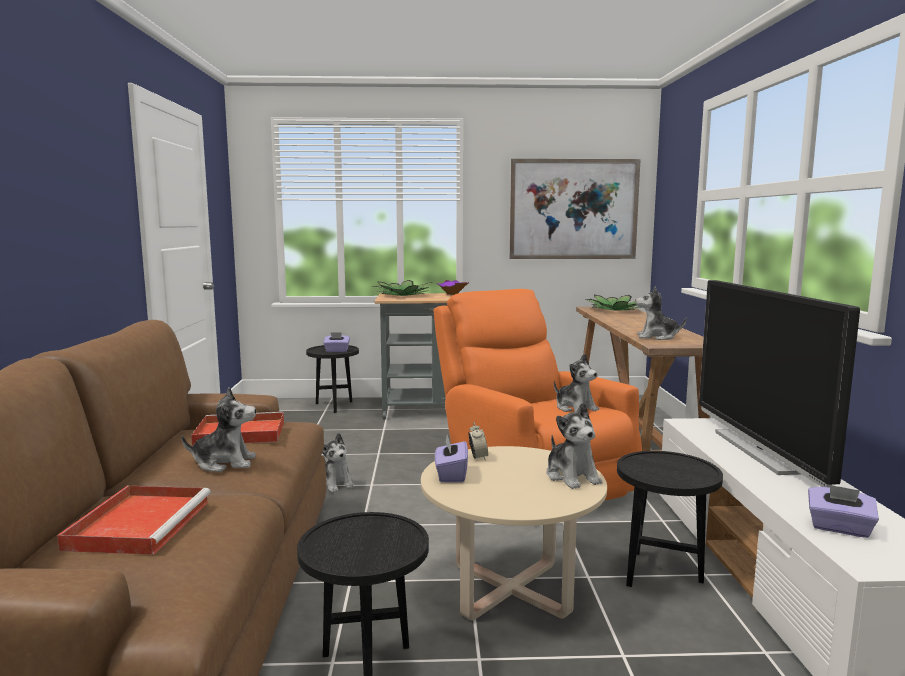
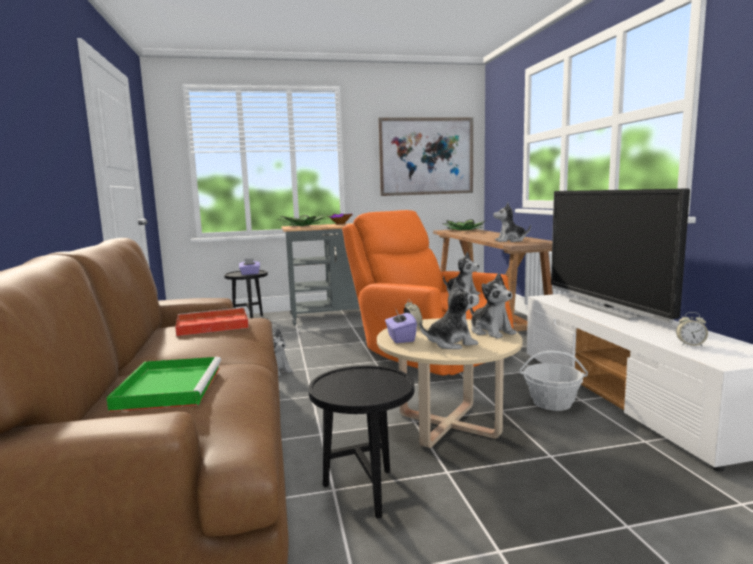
camera: 10 degrees left, 0 degrees up
red tray [57,486,211,555] -> green tray [106,357,221,412]
plush toy [181,387,256,472] -> plush toy moved to [420,279,479,349]
black side table [617,451,723,587] -> basket [519,351,588,411]
purple tissue box [808,485,879,538] -> alarm clock [676,312,708,347]

